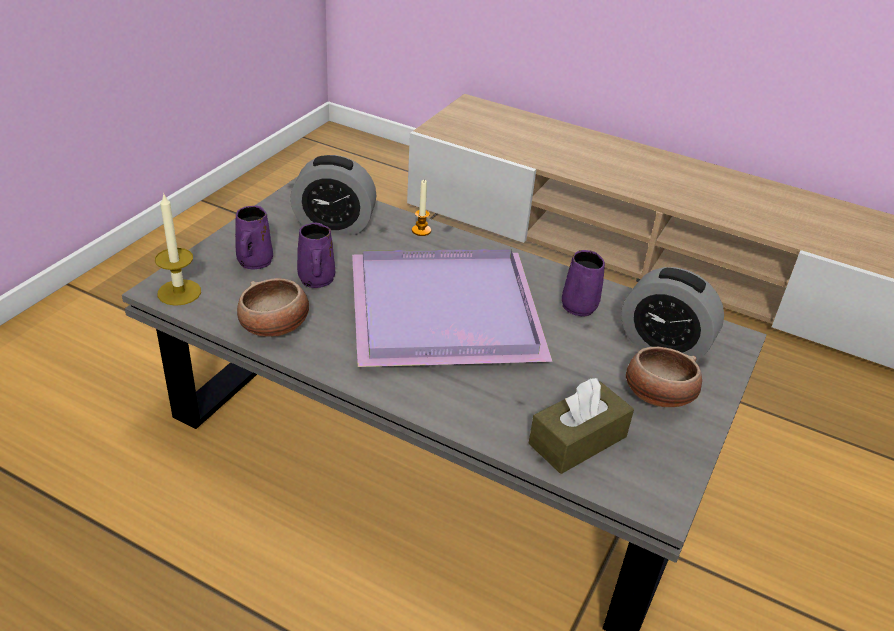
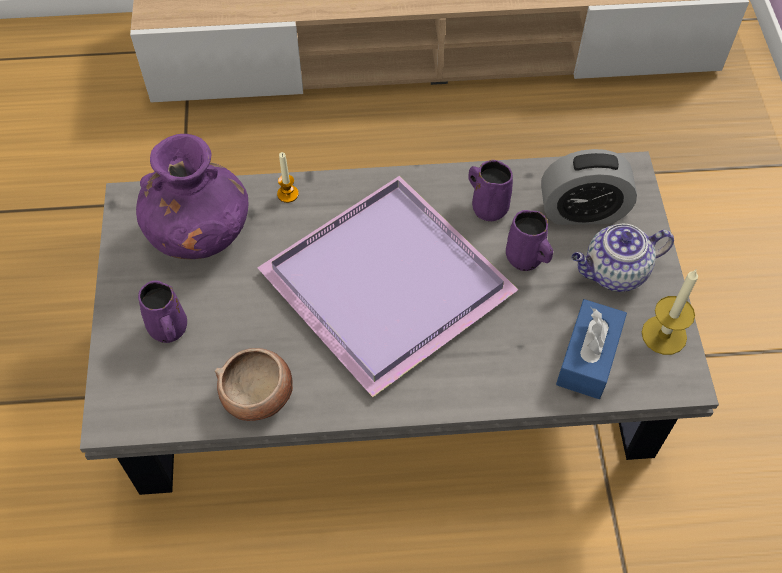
camera: 30 degrees left, 20 degrees up
candle [155,192,201,306] -> candle moved to [642,270,698,355]
alarm clock [290,155,377,235] -> purple vase [136,134,249,259]
purple mug [297,223,335,288] -> purple mug moved to [506,210,553,271]
brown tissue box [528,378,634,474] -> blue tissue box [556,299,627,399]
bowl [626,347,702,407] -> teapot [571,224,674,292]

